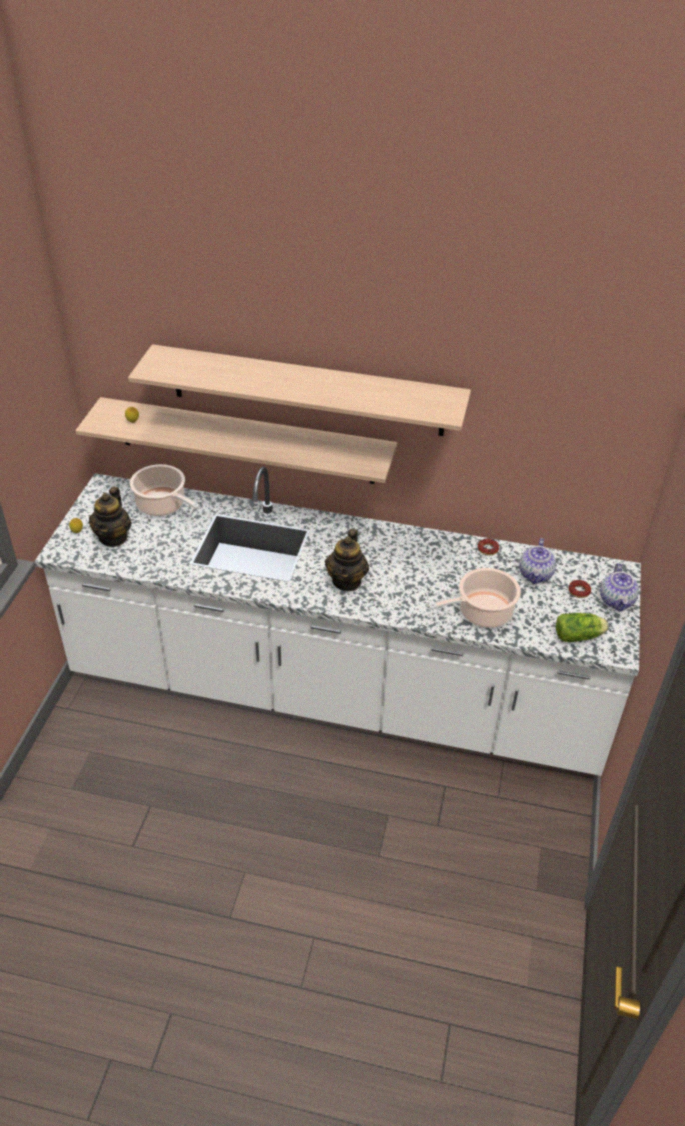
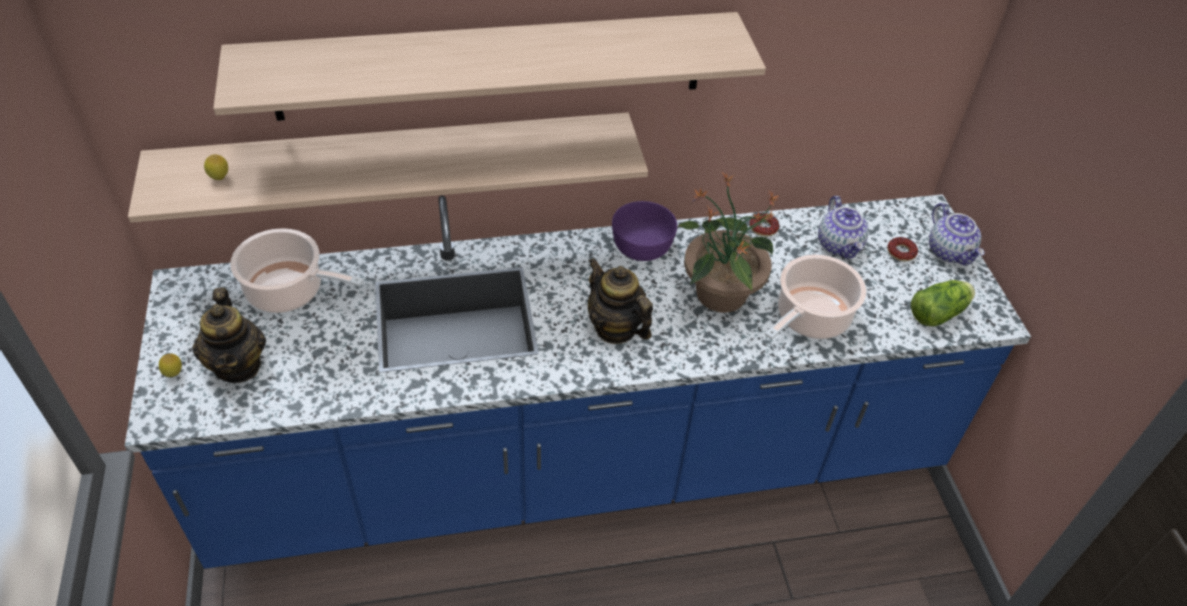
camera: 25 degrees left, 5 degrees up
white counter [34,467,641,776] -> blue counter [125,194,1031,569]
teapot [325,529,369,592] -> teapot turned 150 degrees clockwise [588,258,653,344]
none -> purple bowl [612,201,677,261]
none -> potted plant [677,172,779,313]

